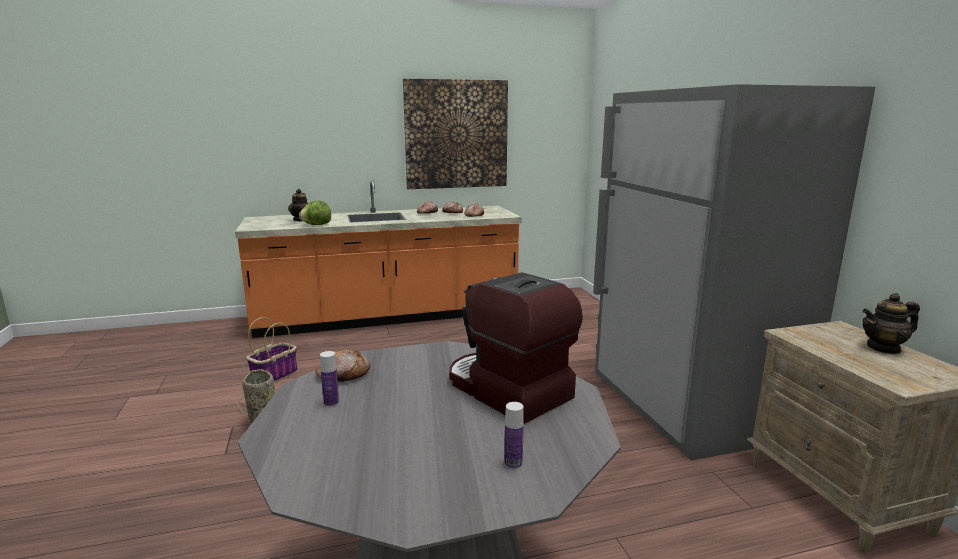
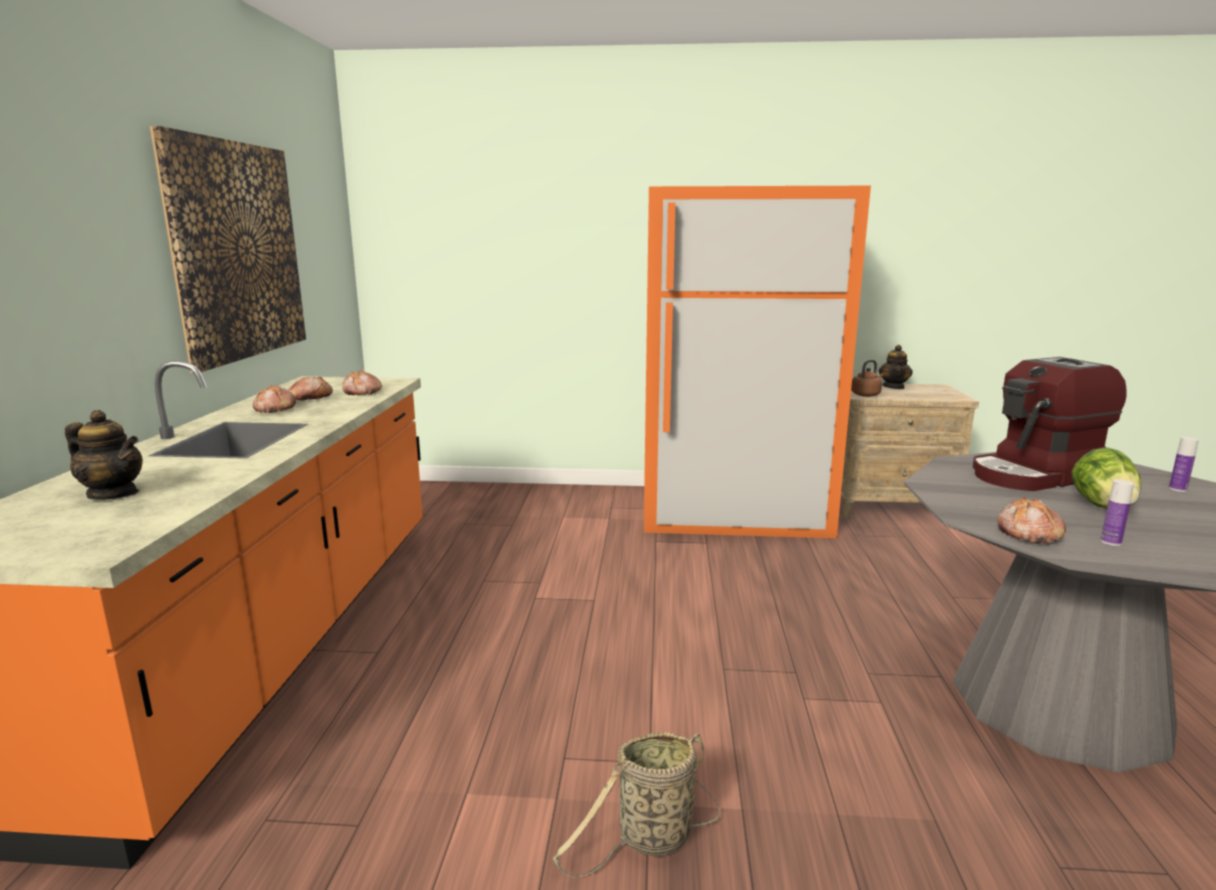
camera: 70 degrees left, 0 degrees up
basket [246,317,298,383] -> none
lettuce [299,201,331,225] -> lettuce moved to [1071,447,1141,509]
grey fridge [593,84,875,461] -> orange fridge [644,186,871,538]
none -> brown kettle [851,360,884,397]

